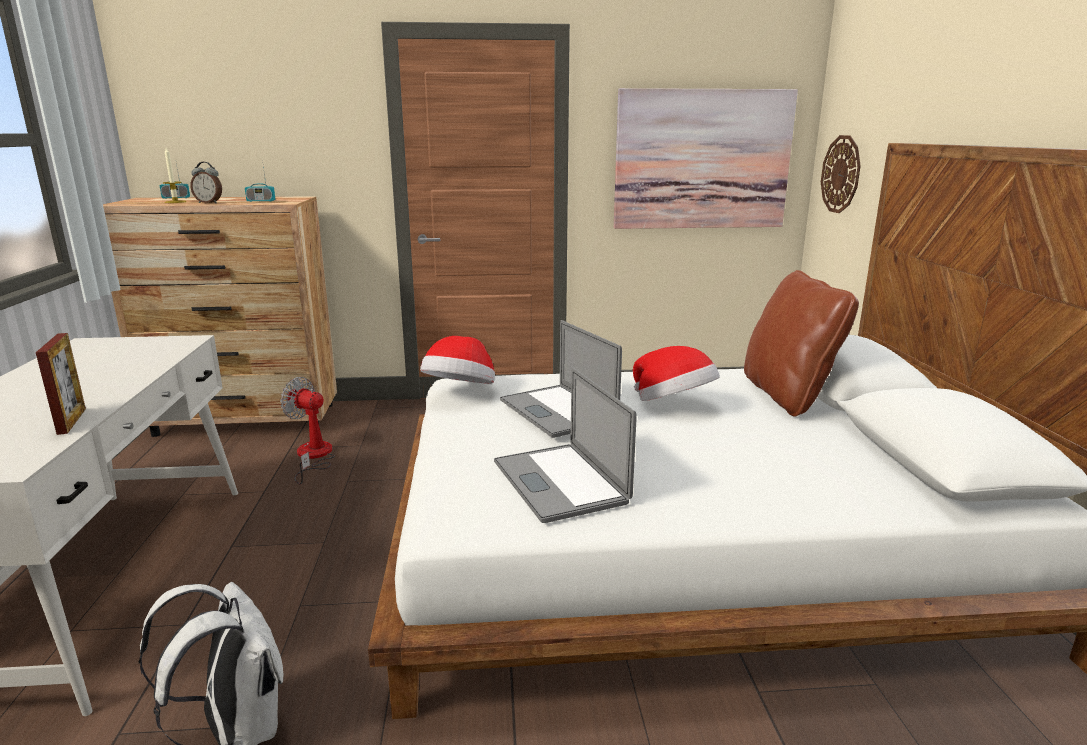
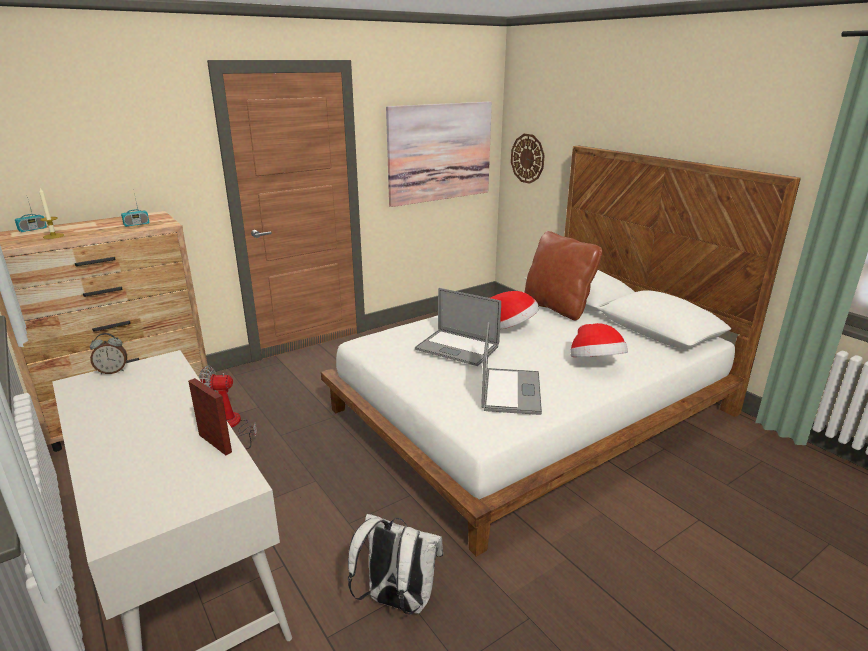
camera: 30 degrees left, 5 degrees up
alarm clock [190,162,222,203] -> alarm clock moved to [90,333,127,374]
hat [420,336,495,384] -> hat moved to [571,323,628,357]
laptop [494,367,637,523] -> laptop turned 120 degrees counterclockwise [481,322,542,415]

